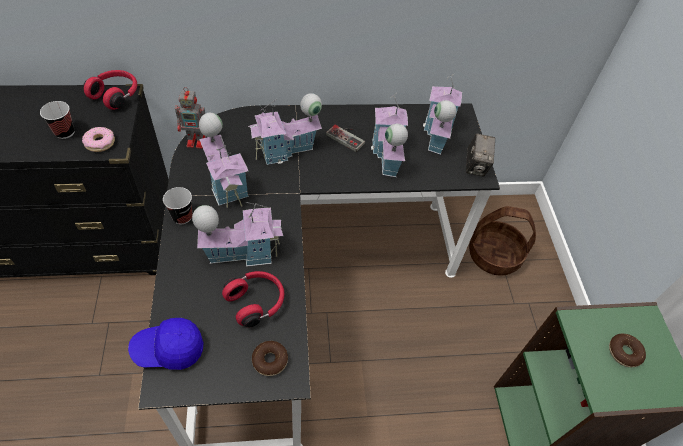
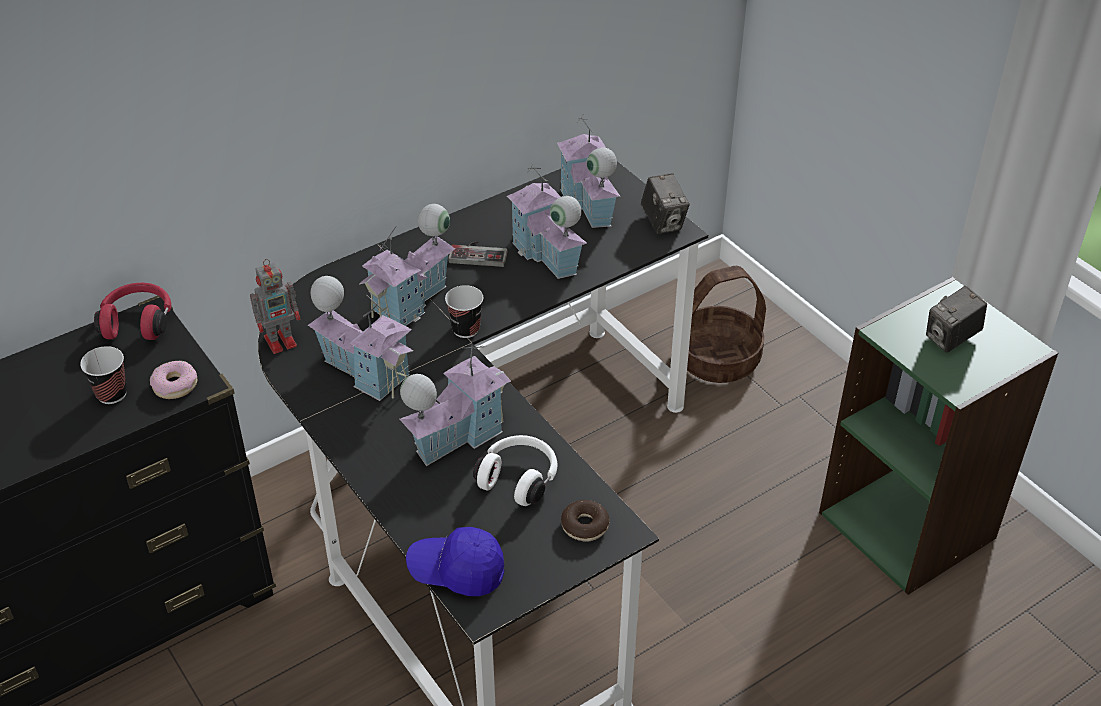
camera: 25 degrees left, 10 degrees down
blue cap [128,318,204,370] -> blue cap turned 45 degrees clockwise [406,527,504,596]
cup [163,187,193,224] -> cup moved to [445,285,484,338]
red headphones [222,271,284,328] -> white headphones [473,435,557,506]
donut [609,334,646,367] -> camera [926,286,987,353]

